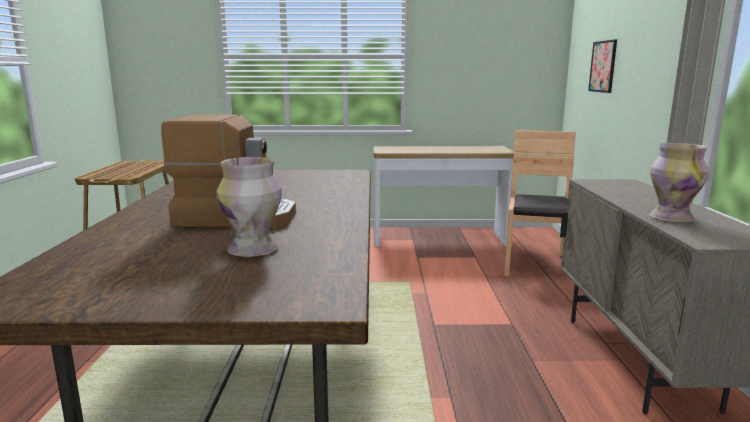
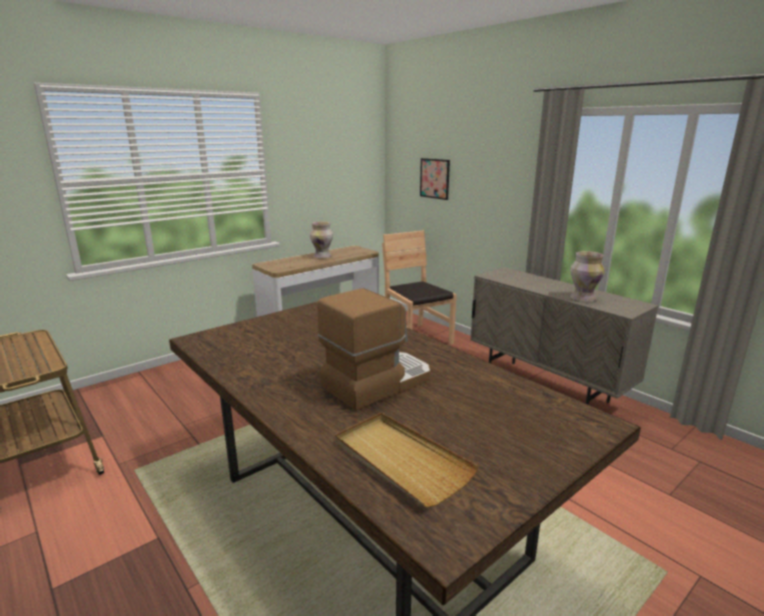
camera: 40 degrees left, 5 degrees up
vase [217,157,282,257] -> vase moved to [310,222,333,258]
none -> beige tray [335,413,479,507]

